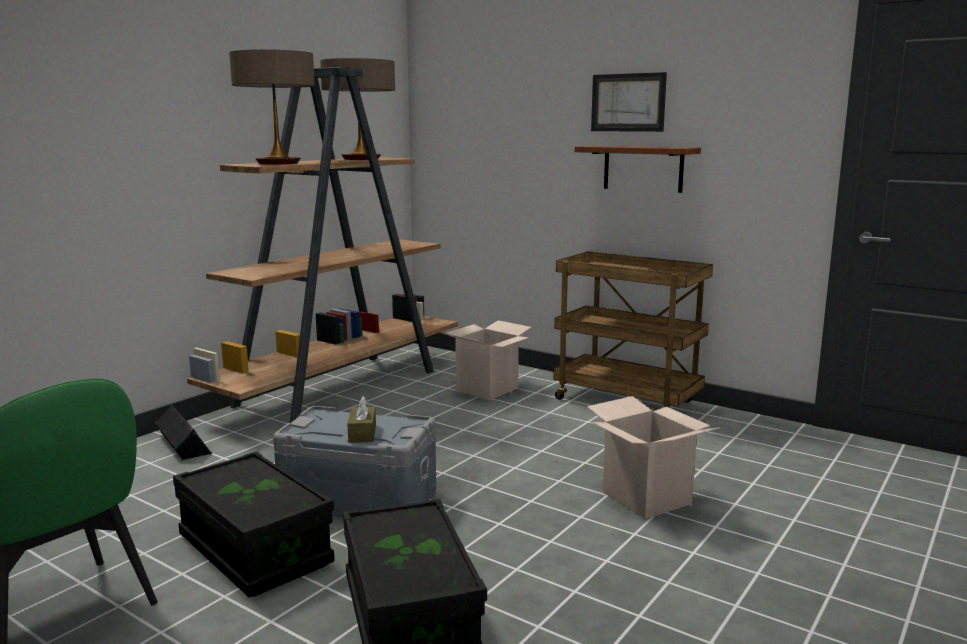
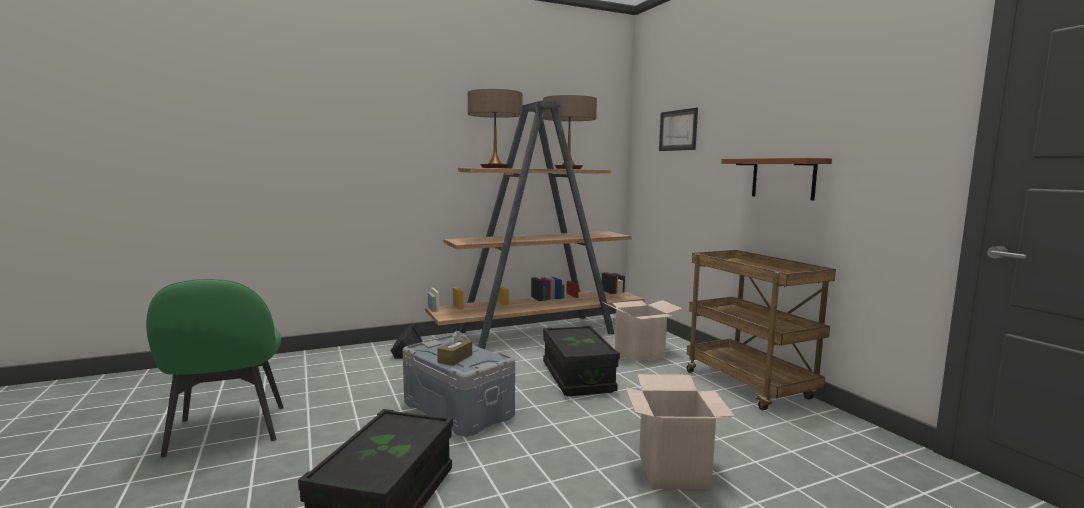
camera: 30 degrees right, 5 degrees down
black storage box [173,451,334,597] -> black storage box moved to [543,325,620,396]
picture [591,72,667,132] -> picture moved to [659,108,698,151]

